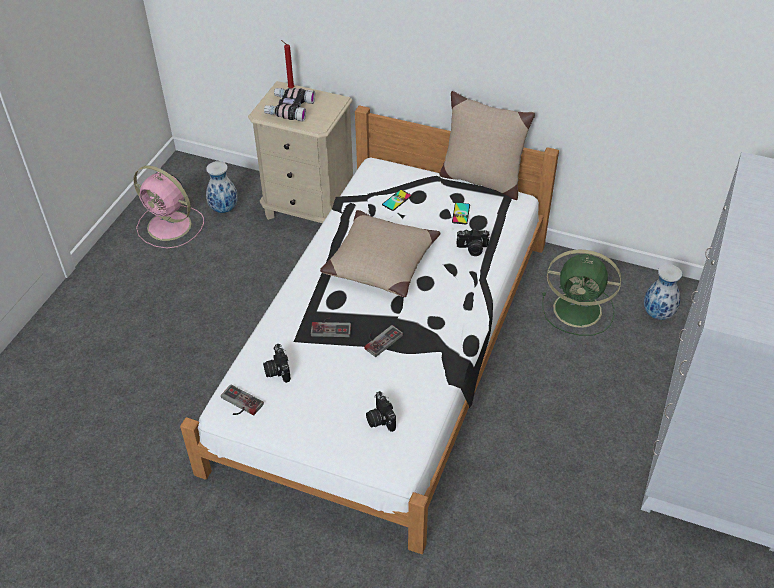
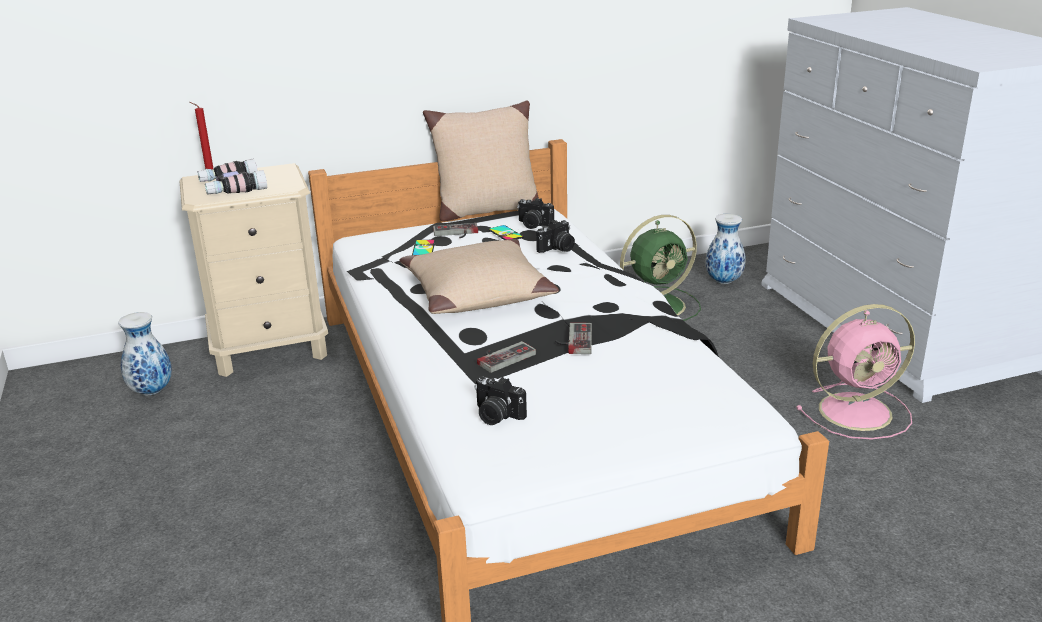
camera: 40 degrees left, 20 degrees down
pink fan [133,166,204,248] -> pink fan moved to [796,304,915,439]
game controller [221,385,264,415] -> game controller moved to [433,223,478,238]
camera [366,391,396,432] -> camera moved to [517,198,554,229]

